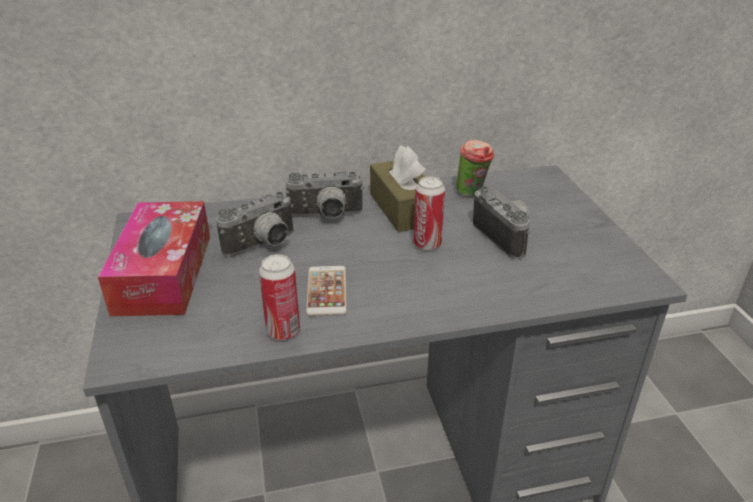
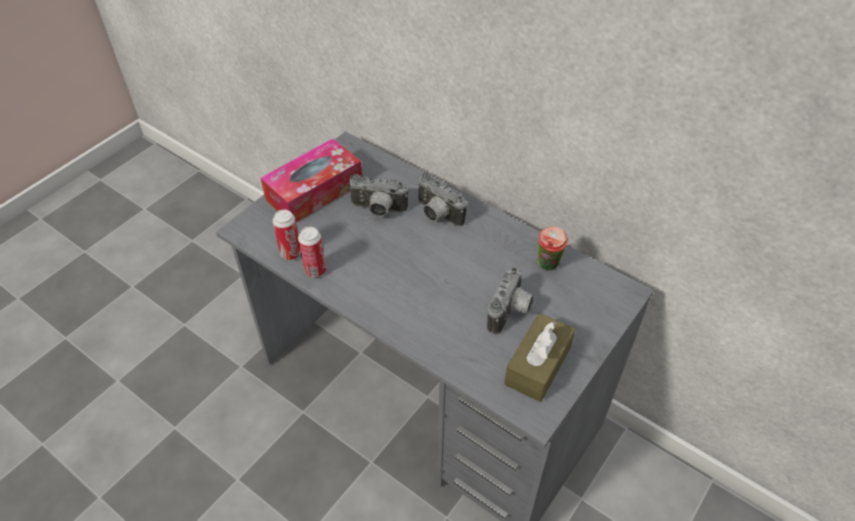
camera: 50 degrees right, 15 degrees up
phone [306,266,347,316] -> none
brown tissue box [370,146,426,232] -> brown tissue box moved to [504,313,576,402]
can [414,177,445,250] -> can moved to [273,210,301,260]

